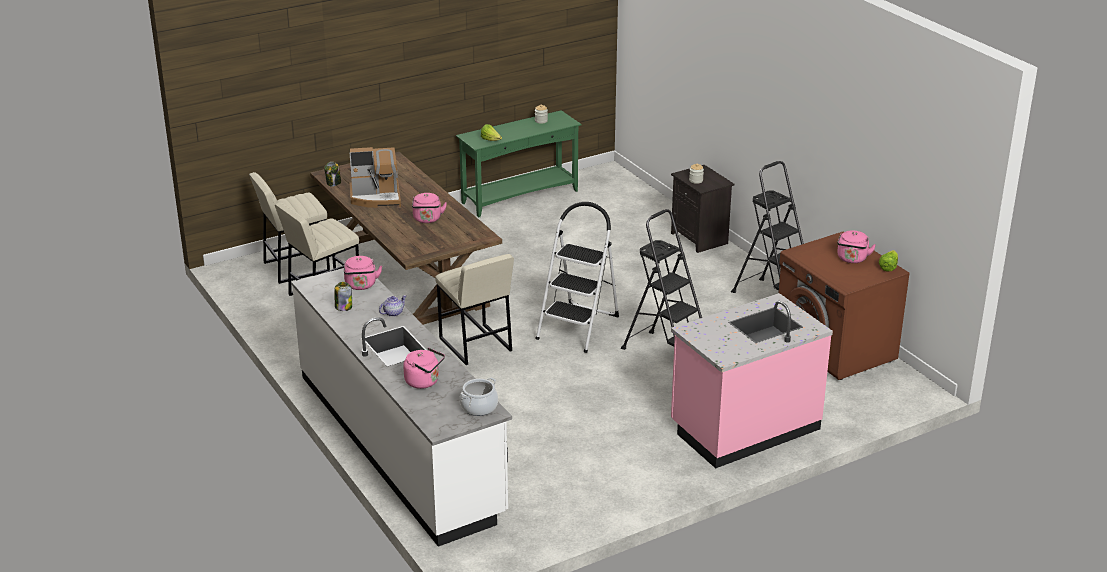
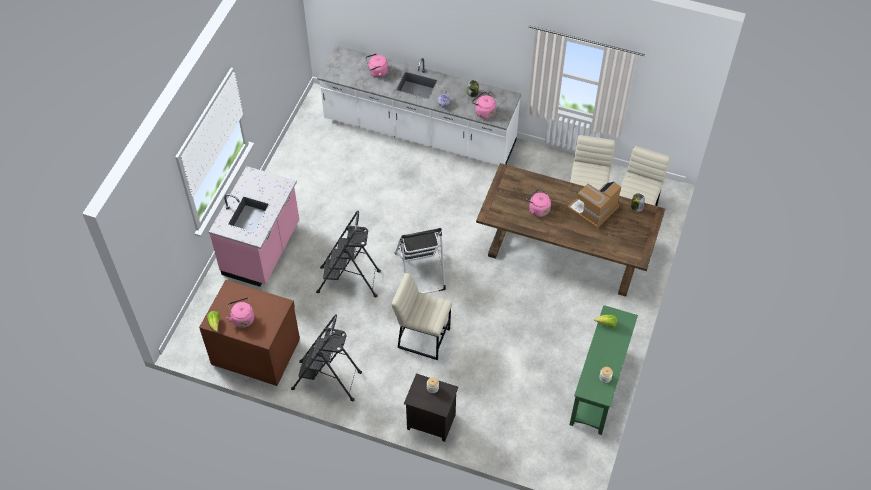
camera: 140 degrees right, 25 degrees up
beige chair [435,254,514,365] -> beige chair moved to [391,273,452,360]
cooking pot [460,378,498,416] -> none

